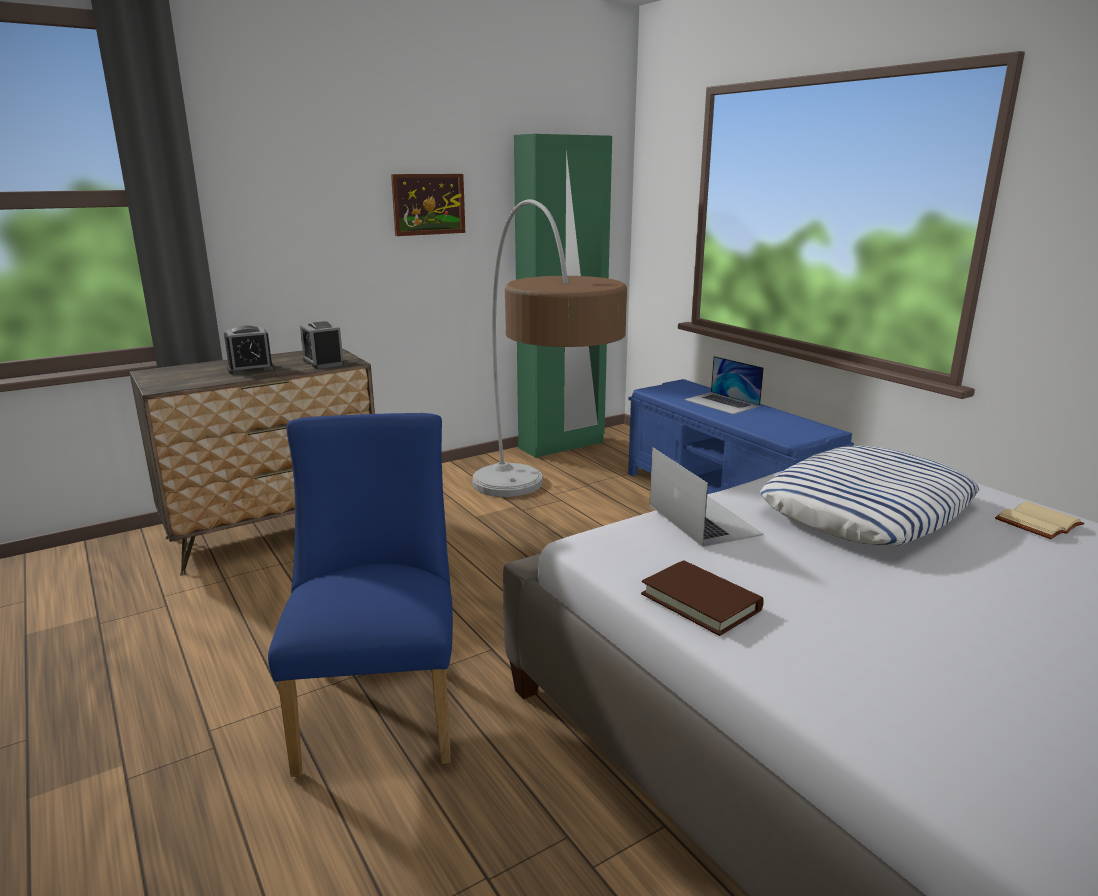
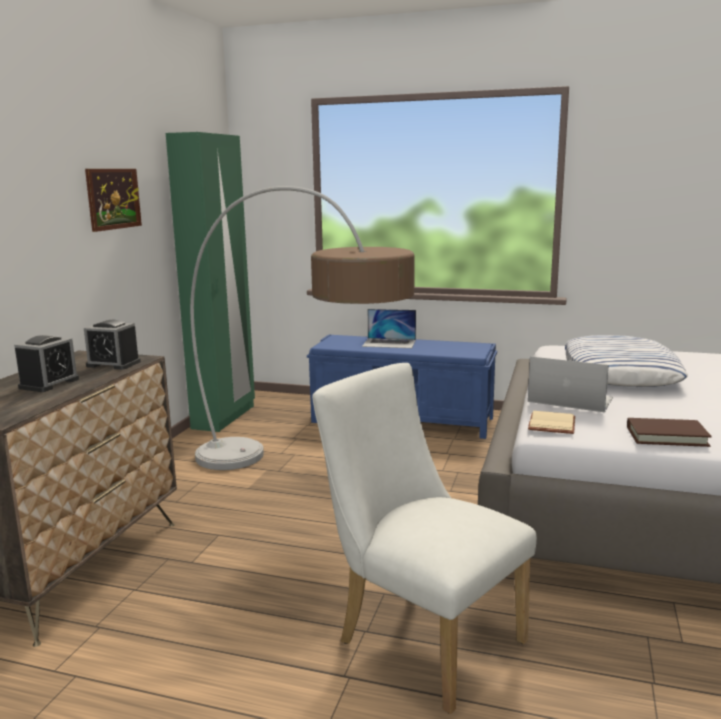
camera: 40 degrees left, 5 degrees down
blue chair [268,413,453,777] -> white chair [312,363,537,714]
beige book [995,502,1085,539] -> beige book moved to [528,411,575,434]

